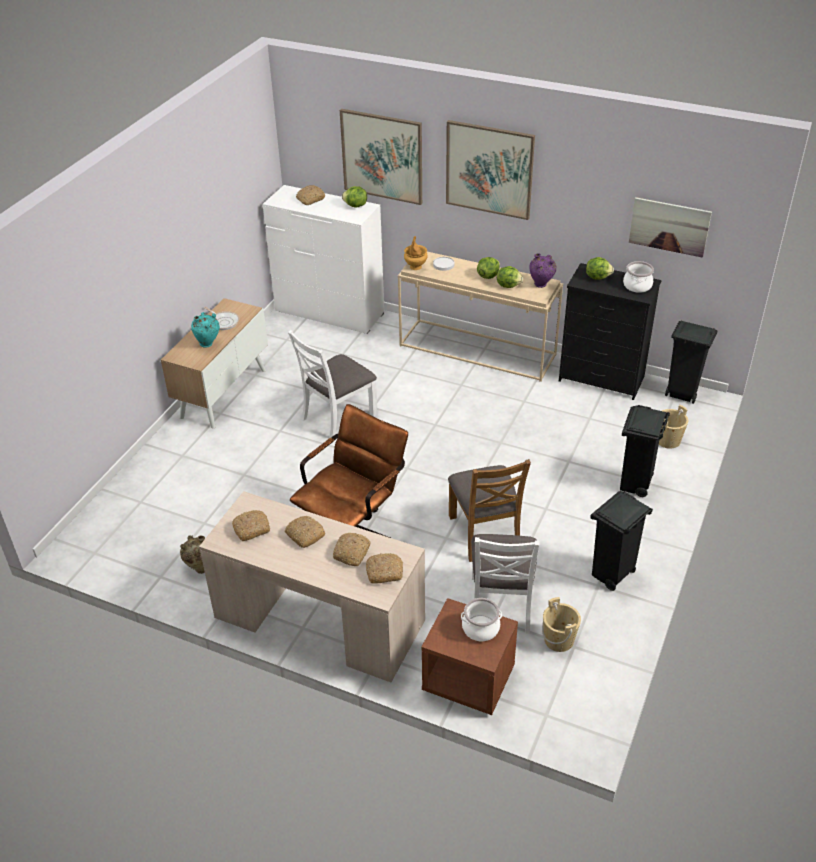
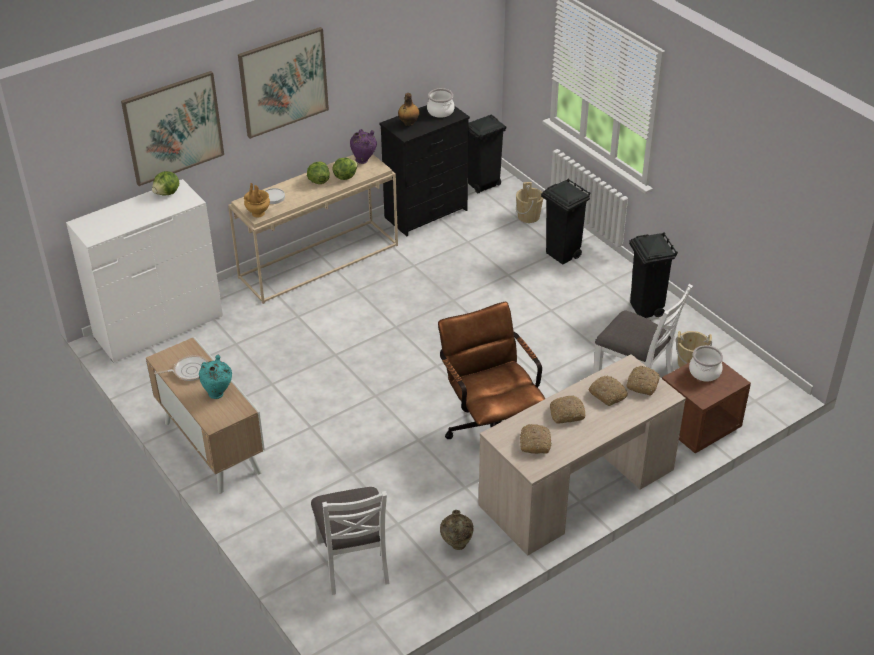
camera: 60 degrees left, 0 degrees up
white chair [288,330,378,438] -> white chair moved to [311,487,390,595]
bread [296,185,325,205] -> none
brown chair [448,459,531,562] -> none
lettuce [586,257,614,280] -> bottle [398,93,419,126]
picture [629,197,712,258] -> none

